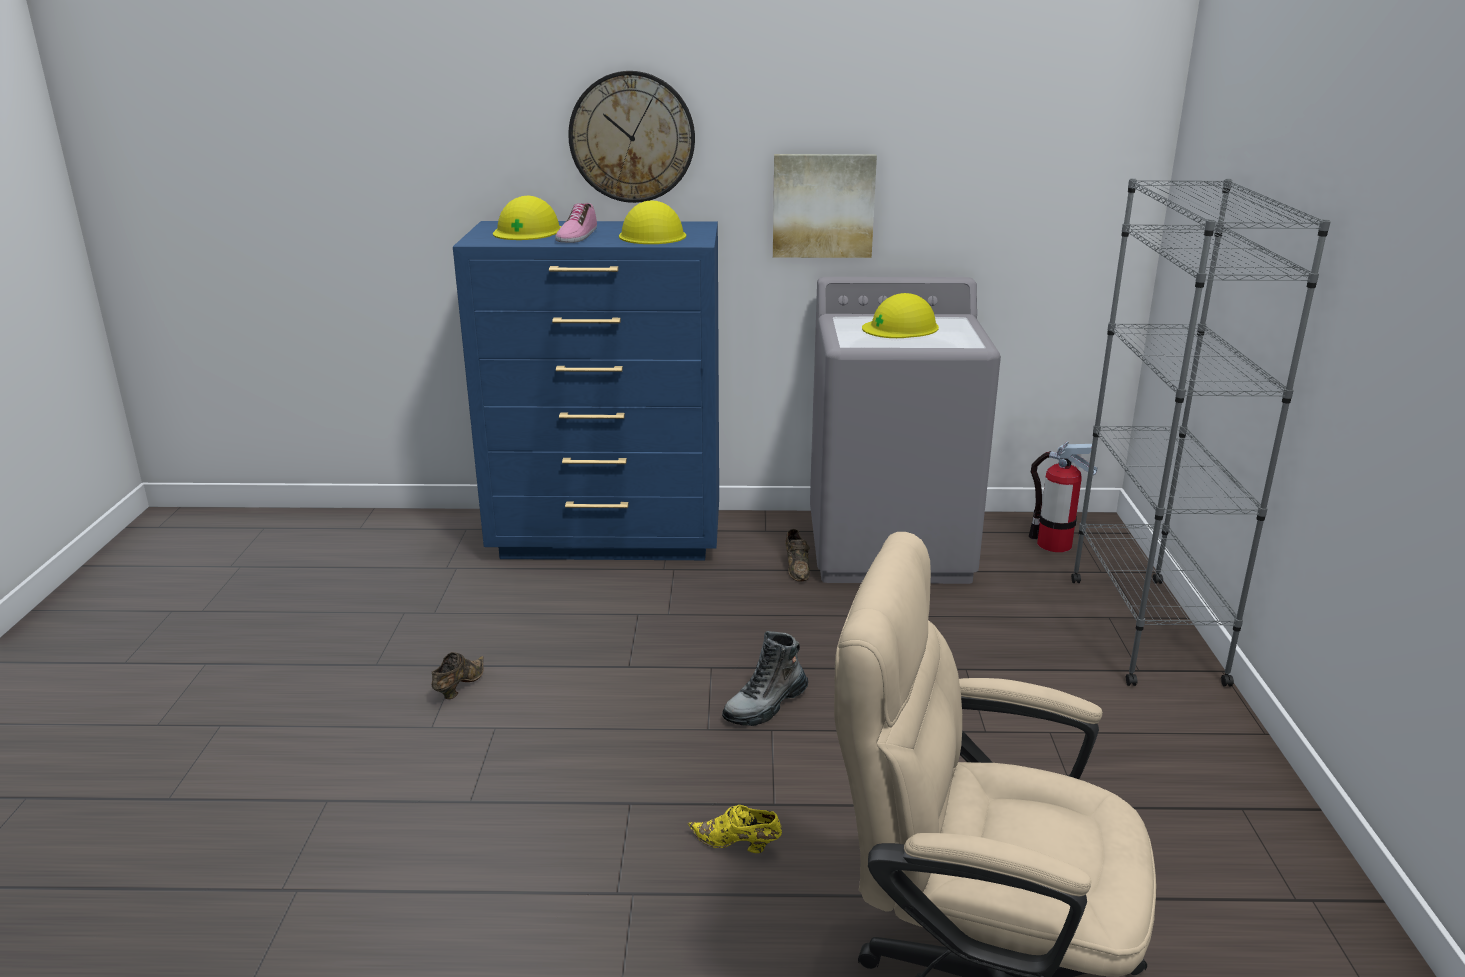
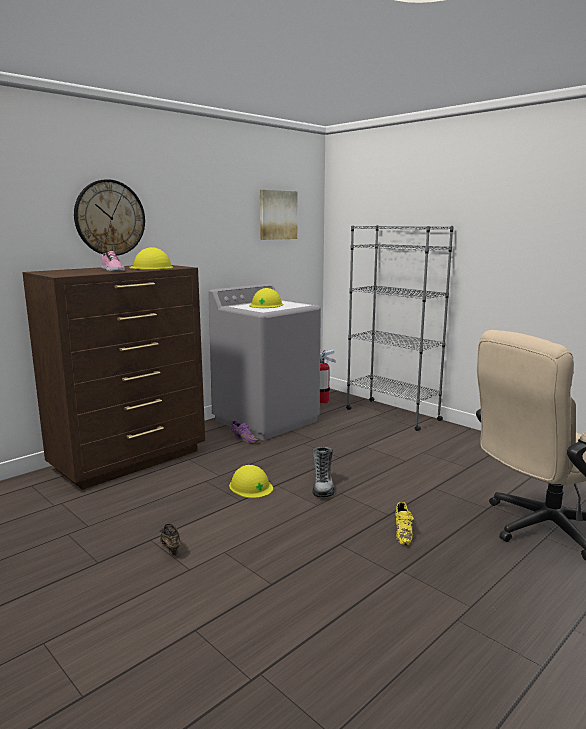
camera: 45 degrees left, 10 degrees down
blue dresser [453,221,719,560] -> brown dresser [22,265,205,490]
yellow hard hat [493,196,561,240] -> yellow hard hat moved to [229,465,273,498]
yellow shoe [688,805,782,853] -> yellow shoe turned 60 degrees counterclockwise [395,502,414,545]
picture [773,154,877,258] -> picture moved to [260,190,297,240]
brown shoe [785,529,810,582] -> purple shoe [231,421,258,443]

